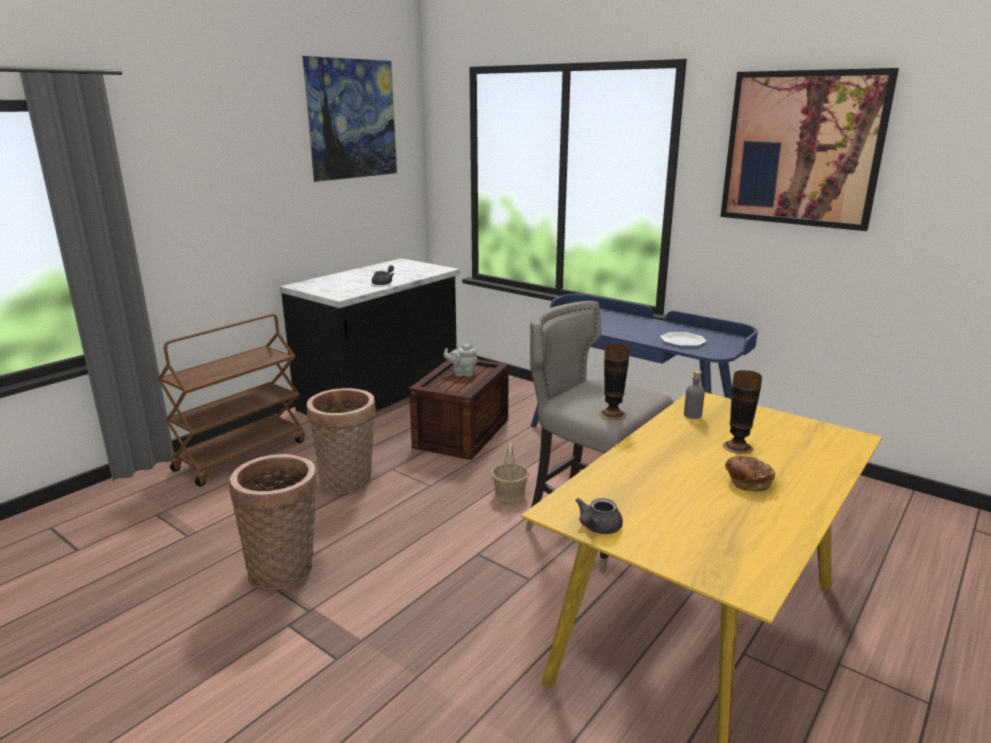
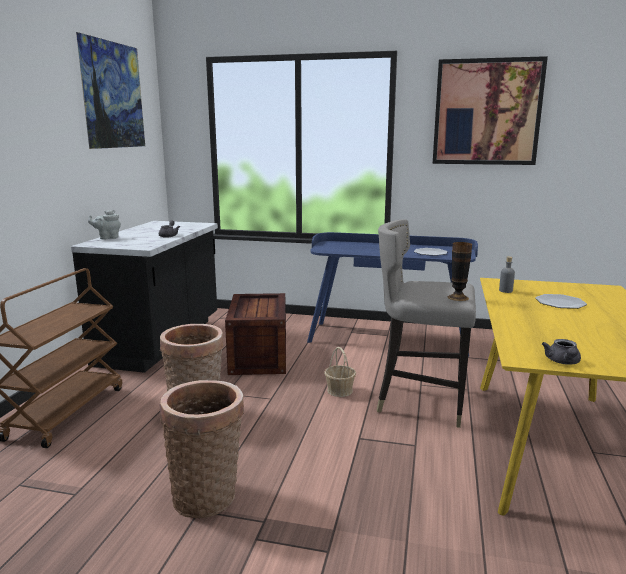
camera: 25 degrees left, 5 degrees down
grey teapot [443,344,478,377] -> grey teapot moved to [88,210,121,240]
vase [723,370,762,454] -> plate [535,294,587,309]
bread [725,456,775,491] -> none

